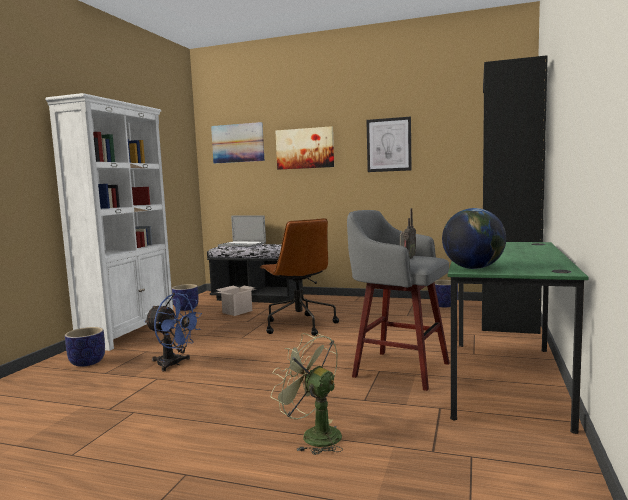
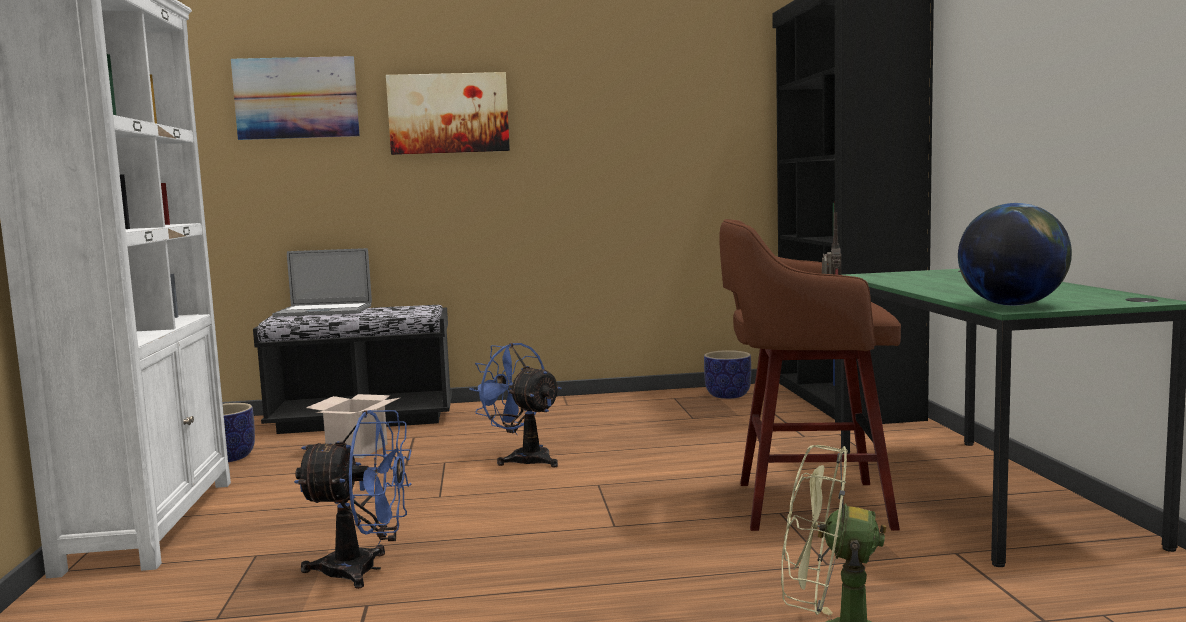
camera: 25 degrees left, 0 degrees up
planter [65,327,105,367] -> none
brown office chair [260,218,339,336] -> blue fan [469,343,562,467]
grey stool [347,210,450,391] -> brown stool [719,219,901,531]
picture [366,117,412,172] -> none

